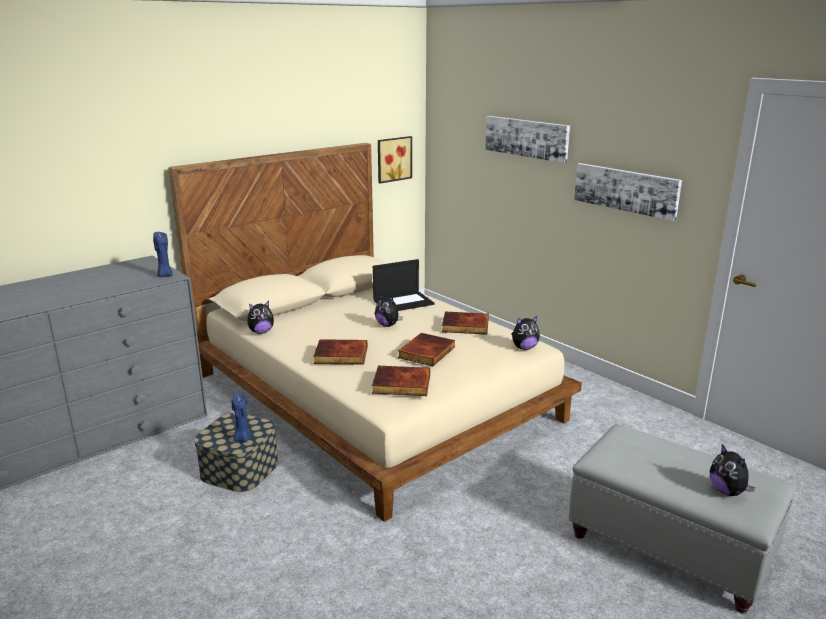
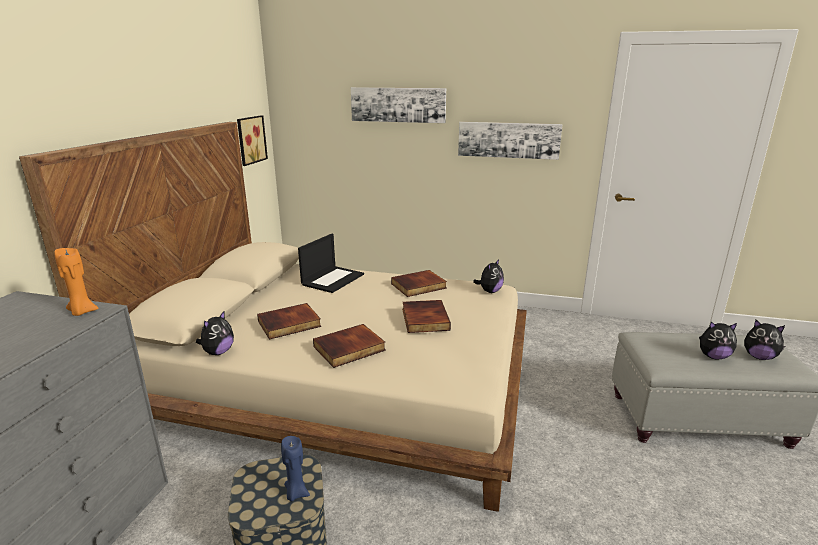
camera: 35 degrees left, 0 degrees up
blue candle [153,232,173,277] -> orange candle [54,248,99,316]
book [372,366,430,396] -> book moved to [257,303,321,340]
plush toy [375,294,403,327] -> plush toy moved to [699,321,737,360]

